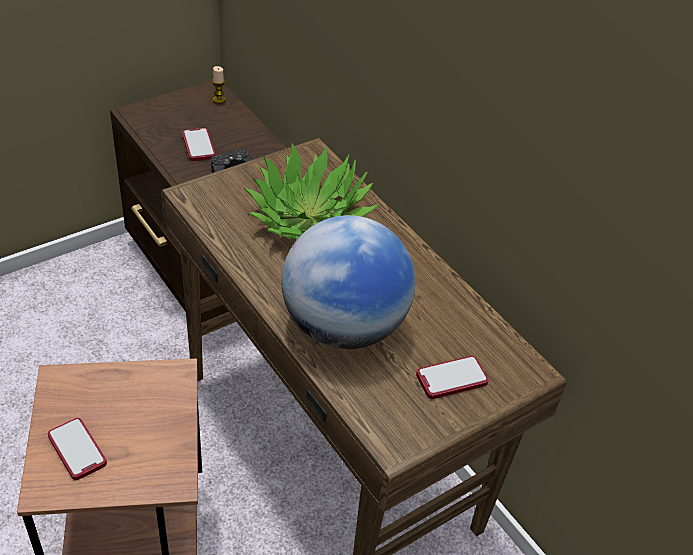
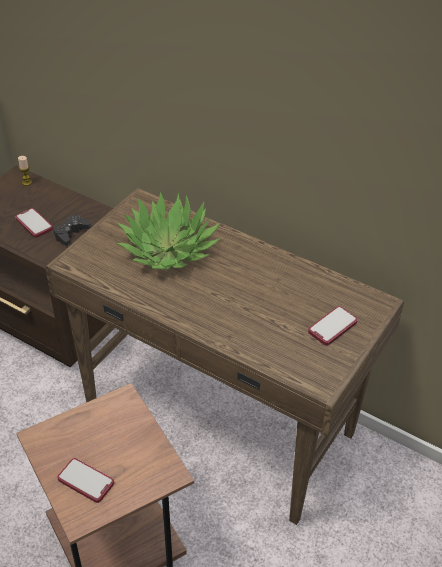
camera: 20 degrees left, 0 degrees up
globe [282,215,415,349] -> none

